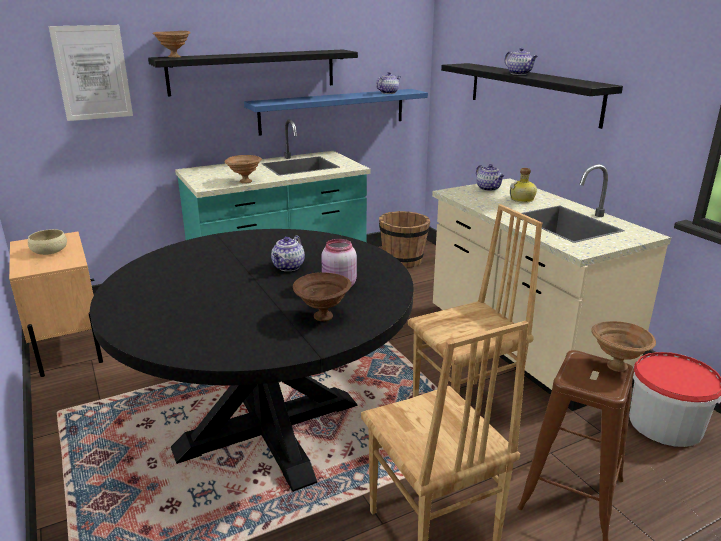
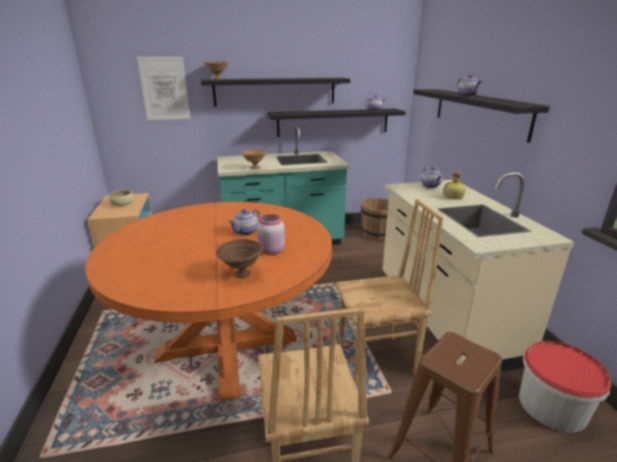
camera: 15 degrees right, 0 degrees up
black dining table [90,229,414,492] -> orange dining table [85,202,332,402]
blue shelf [244,89,428,136] -> black shelf [267,108,406,137]
brown bowl [591,321,656,372] -> none

